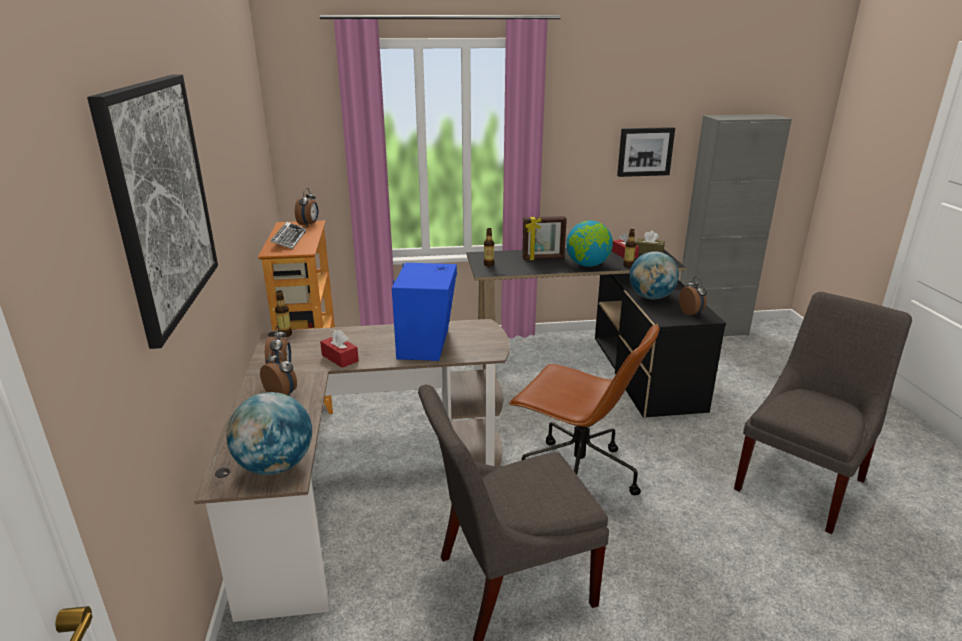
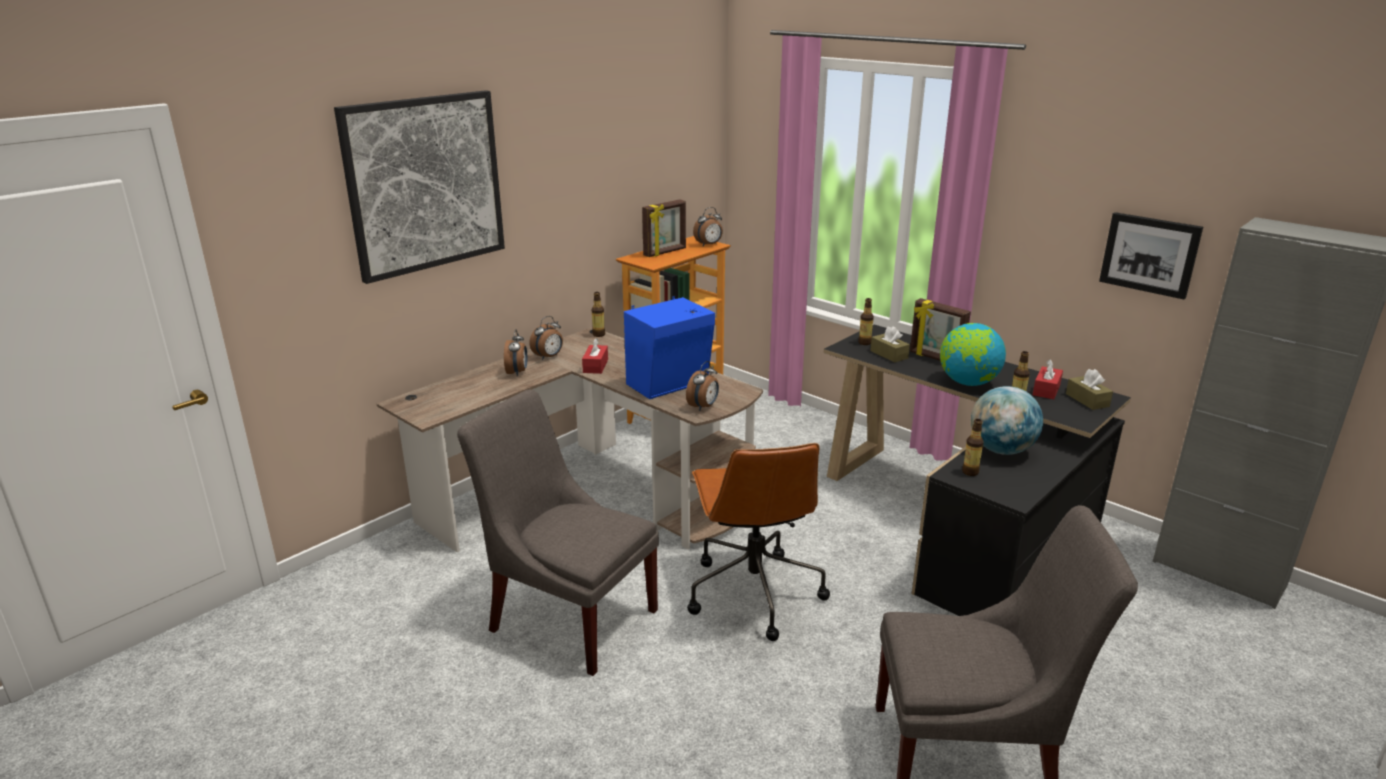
camera: 50 degrees right, 0 degrees up
globe [226,392,312,475] -> none
keyboard [270,222,306,249] -> picture frame [642,199,686,257]
alarm clock [679,277,707,316] -> alarm clock moved to [686,361,719,411]
none -> brown tissue box [870,326,910,363]
none -> bottle [962,419,984,476]

